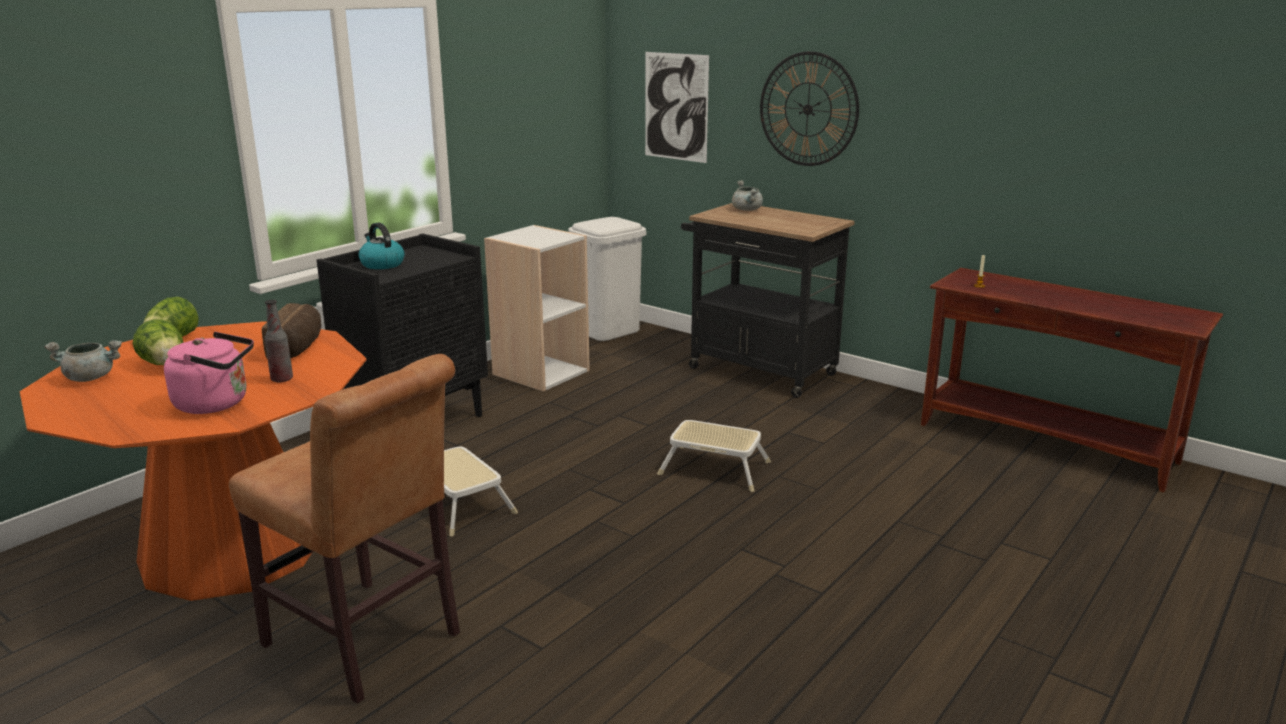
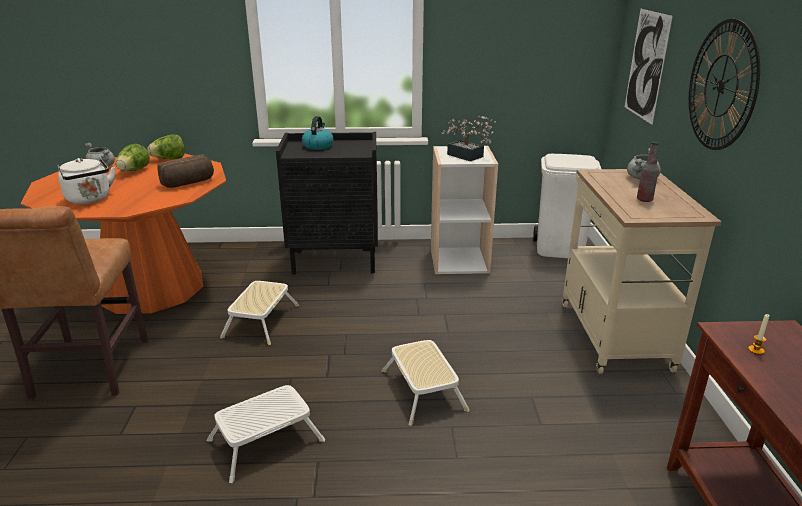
camera: 50 degrees right, 5 degrees up
pink kettle [164,332,254,414] -> white kettle [58,157,115,204]
bottle [265,300,293,382] -> bottle moved to [637,141,660,202]
black cart [681,203,855,398] -> beige cart [562,169,722,374]
none -> white step ladder [206,385,325,483]
none -> potted plant [442,116,496,161]

